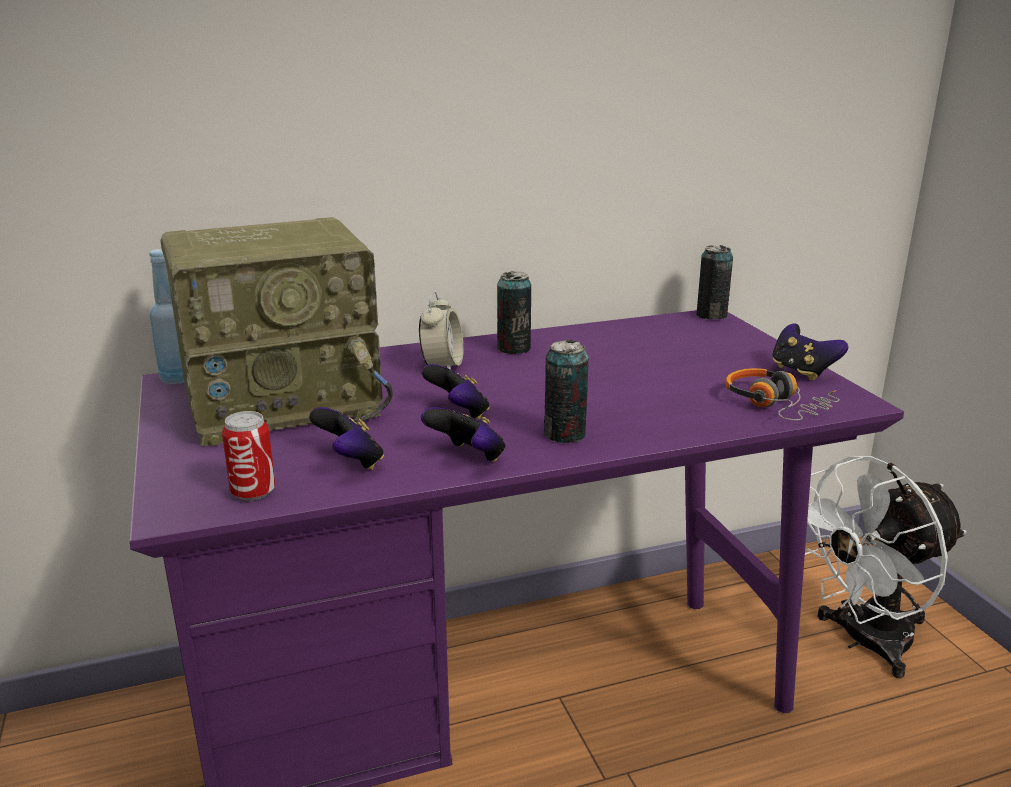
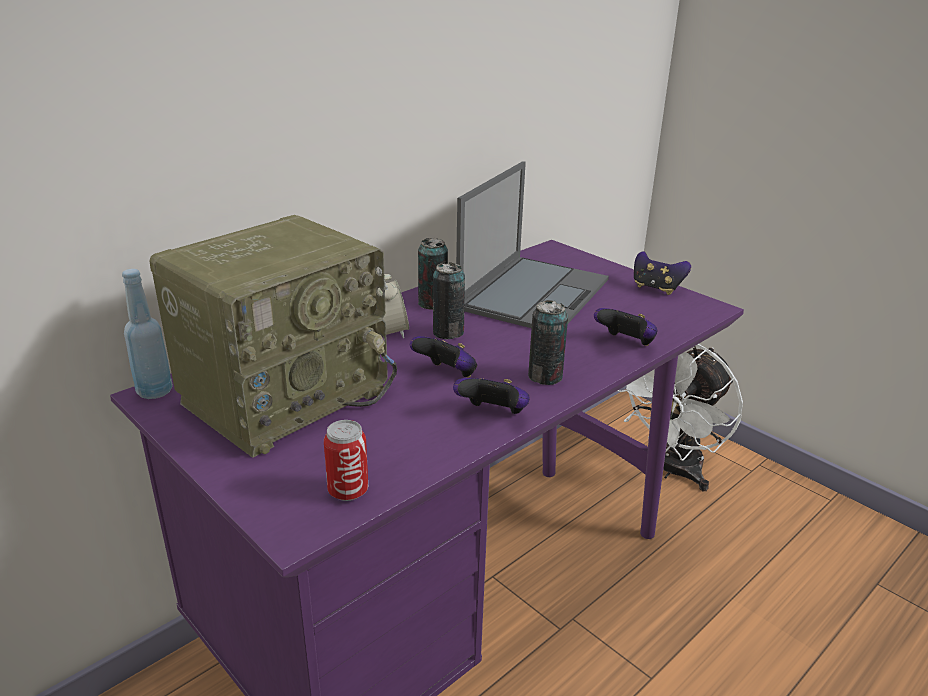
camera: 25 degrees left, 5 degrees up
game controller [309,407,384,470] -> game controller moved to [594,308,657,346]
can [696,245,733,320] -> can moved to [433,262,465,339]
headphones [725,368,840,421] -> none
none -> laptop [456,161,609,328]

